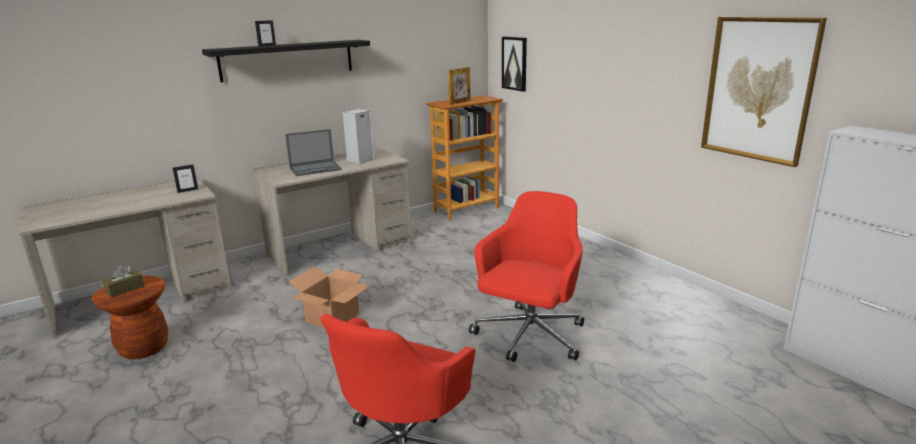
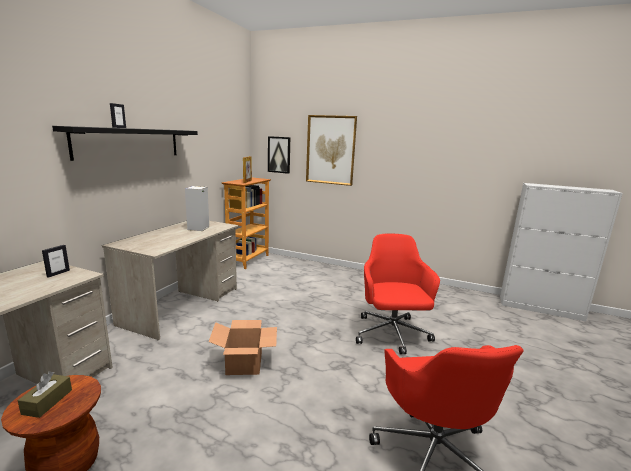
camera: 35 degrees left, 5 degrees down
laptop [285,129,342,176] -> none
picture [701,17,827,167] -> picture moved to [306,115,357,186]

